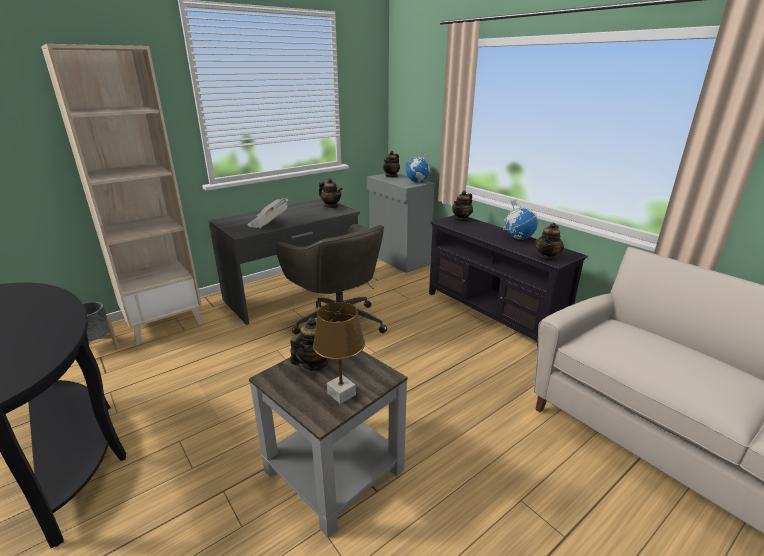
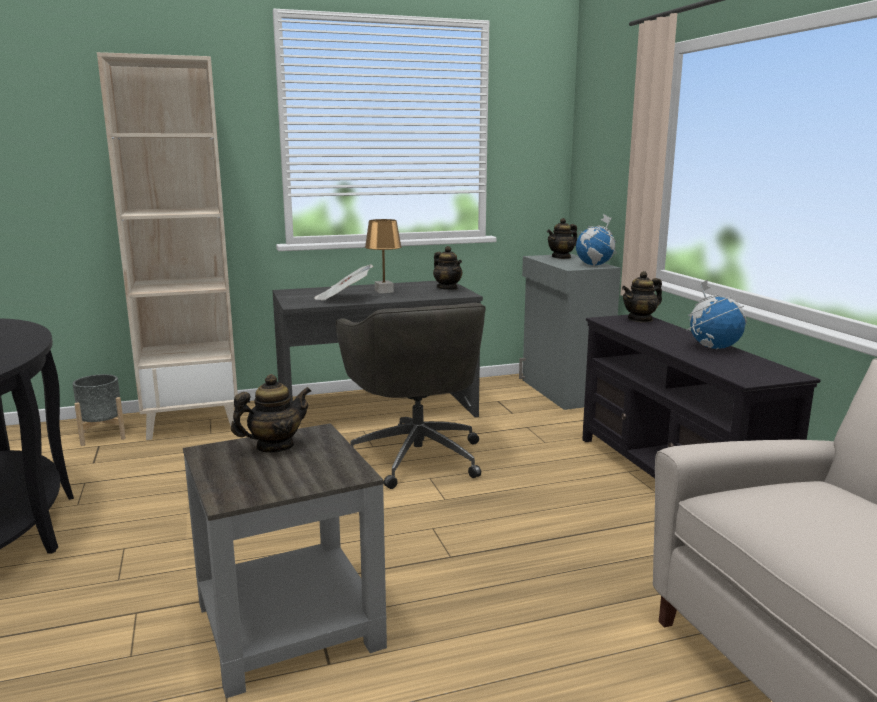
camera: 20 degrees right, 10 degrees down
brown table lamp [313,302,365,404] -> brown table lamp moved to [365,219,402,294]
teapot [535,222,564,261] -> none

